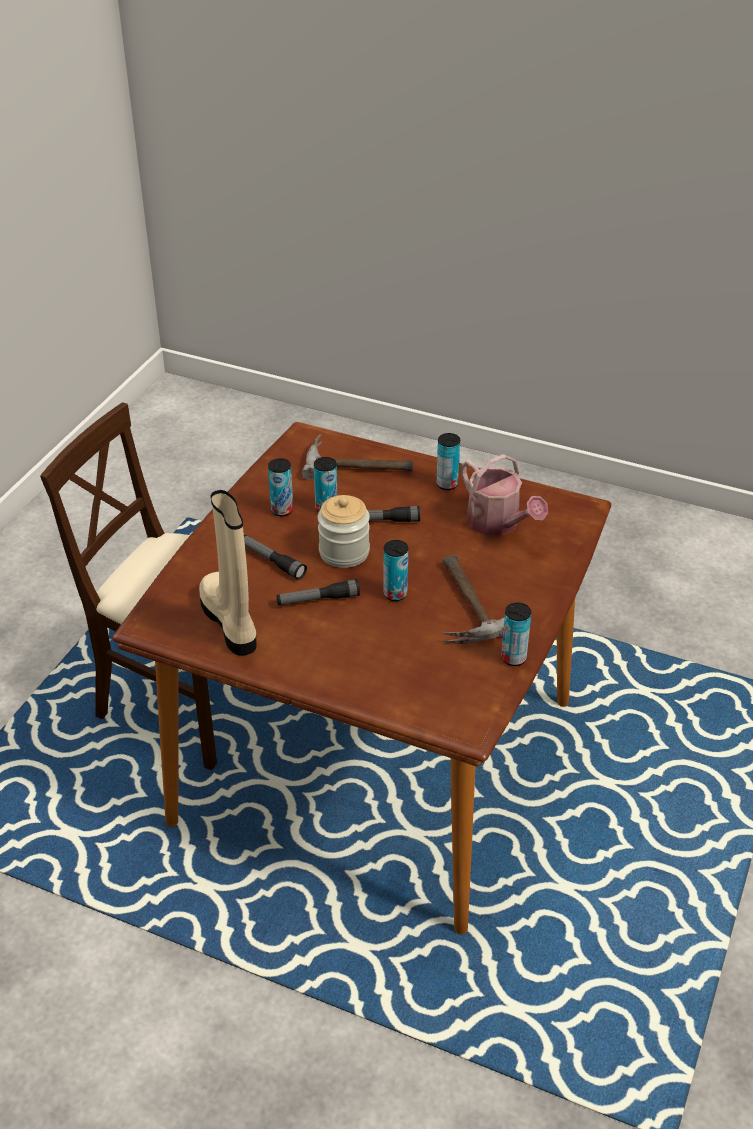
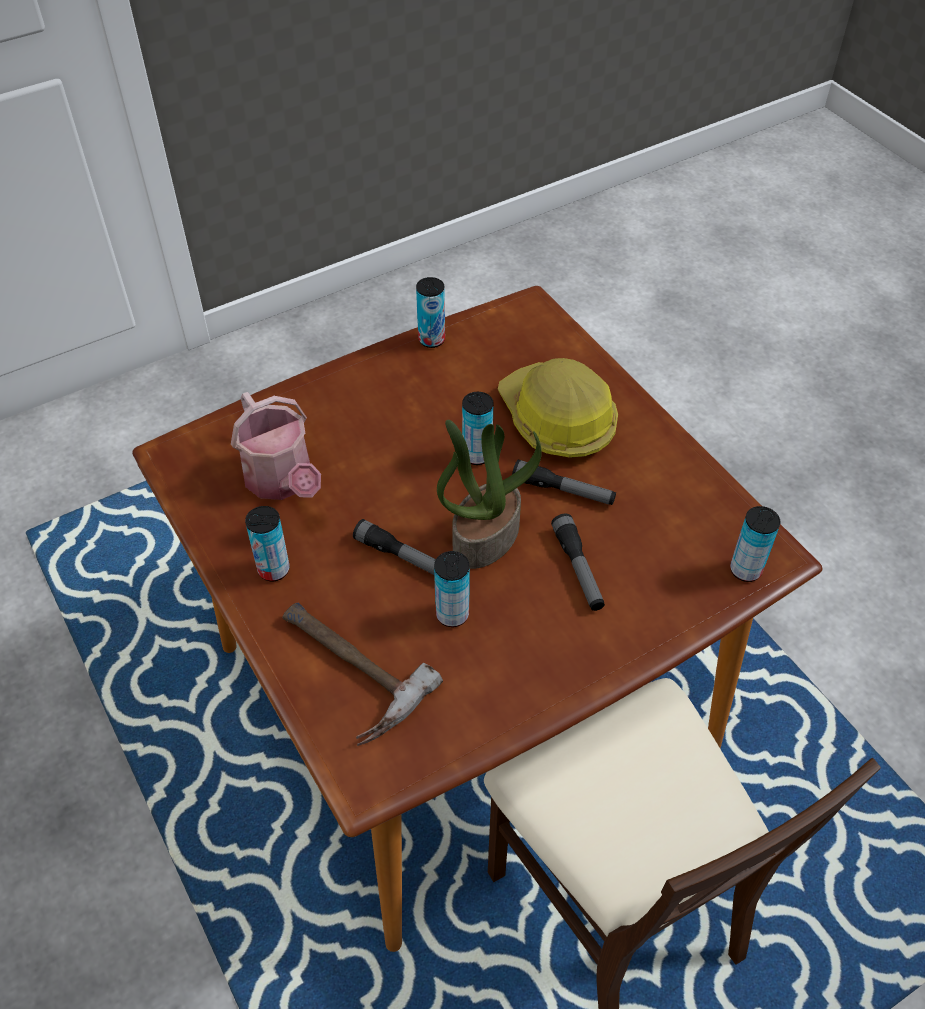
camera: 145 degrees left, 10 degrees up
beige boot [199,490,256,656] -> none
can [268,458,293,516] -> can moved to [730,506,780,582]
jar [318,495,370,568] -> potted plant [437,420,542,569]
hammer [442,555,505,644] -> none
watering can [461,454,548,536] -> watering can turned 150 degrees clockwise [231,392,321,500]
none -> hard hat [498,358,618,458]

